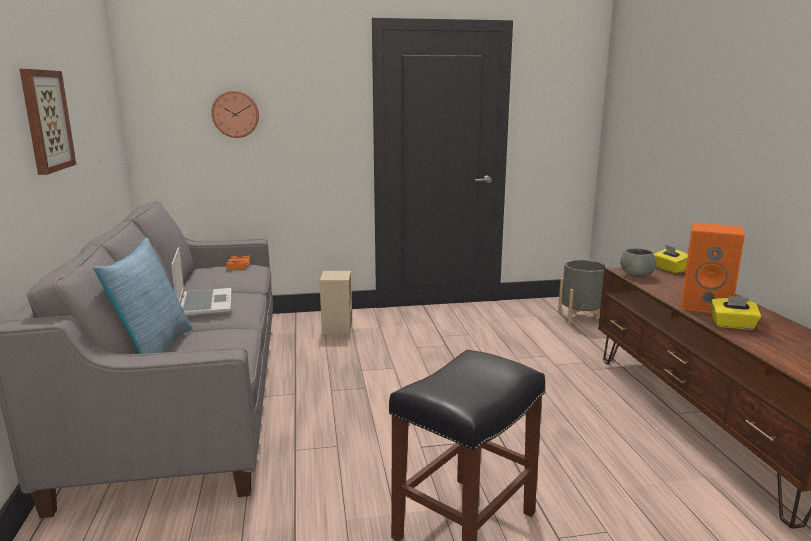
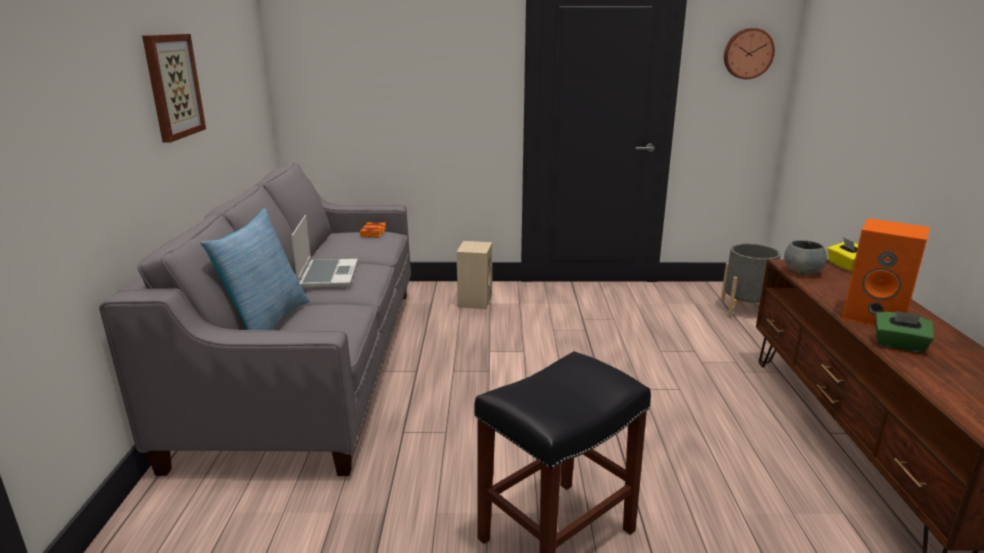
camera: 10 degrees right, 5 degrees up
wall clock [212,91,259,138] -> wall clock moved to [724,28,775,79]
yellow tissue box [711,296,761,330] -> green tissue box [875,311,934,353]

